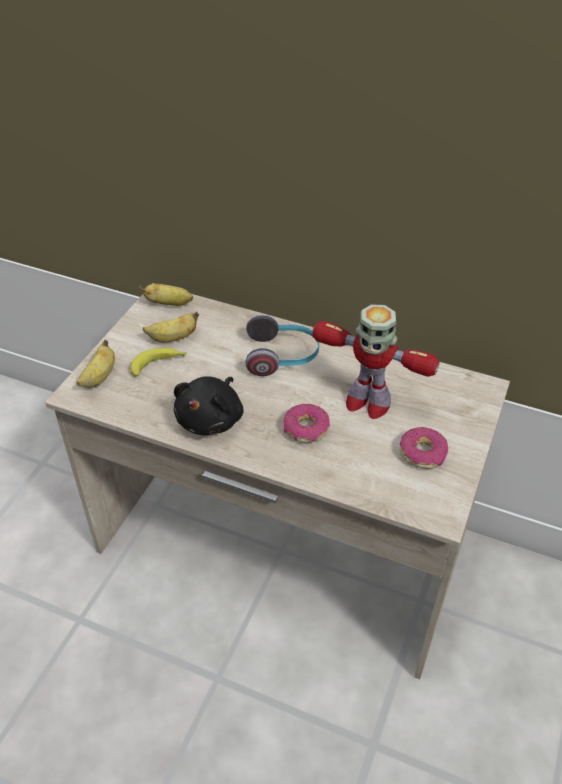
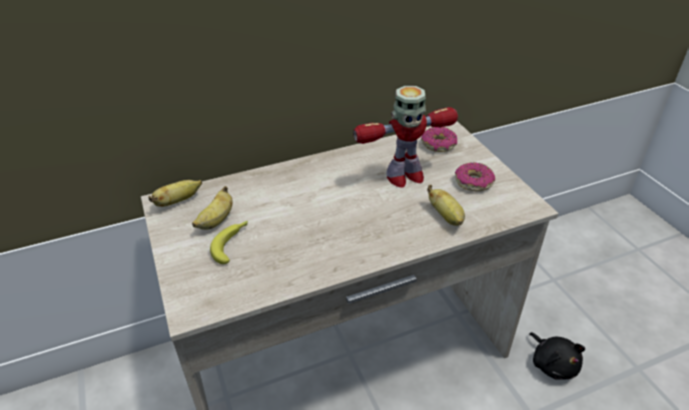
camera: 45 degrees left, 5 degrees down
banana [76,340,115,388] -> banana moved to [427,185,465,226]
black plush toy [174,376,243,436] -> black plush toy moved to [529,332,585,380]
headphones [245,315,319,376] -> none
donut [284,404,330,443] -> donut moved to [421,127,457,152]

